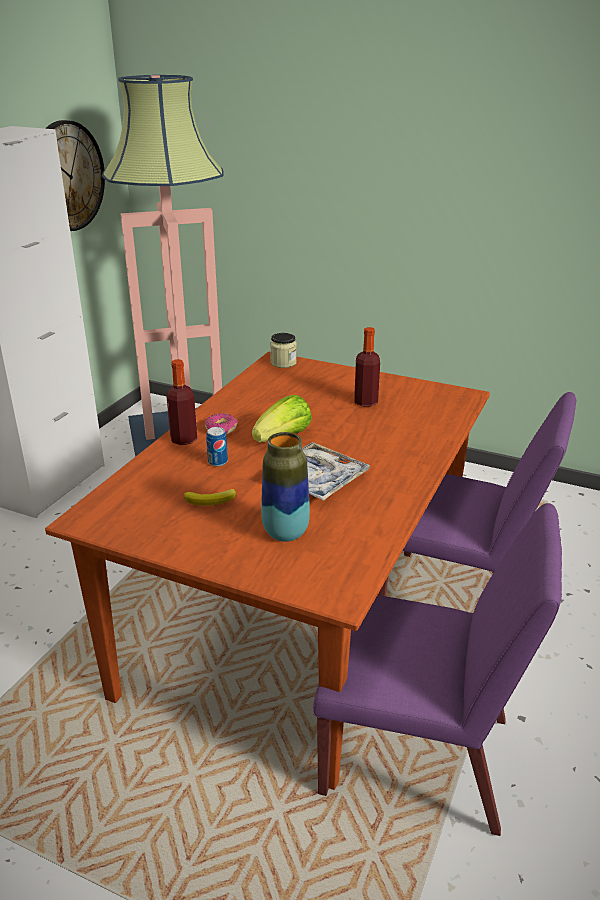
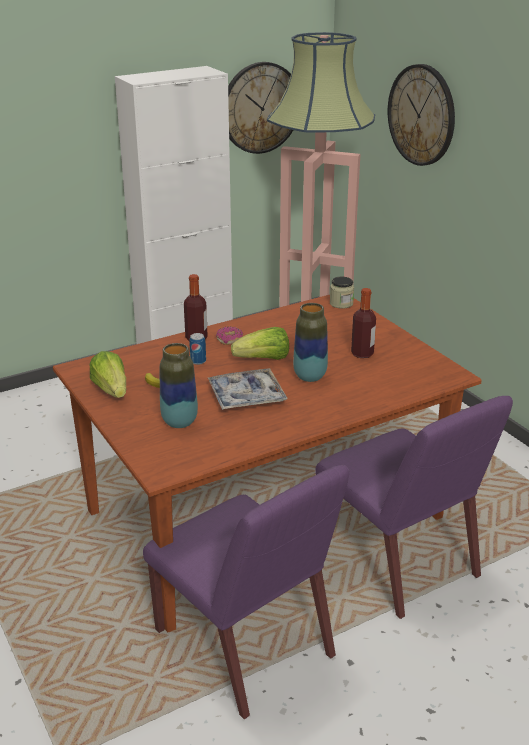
camera: 35 degrees right, 0 degrees up
none -> lettuce [89,351,126,398]
none -> vase [293,303,328,382]
none -> wall clock [388,64,455,166]

